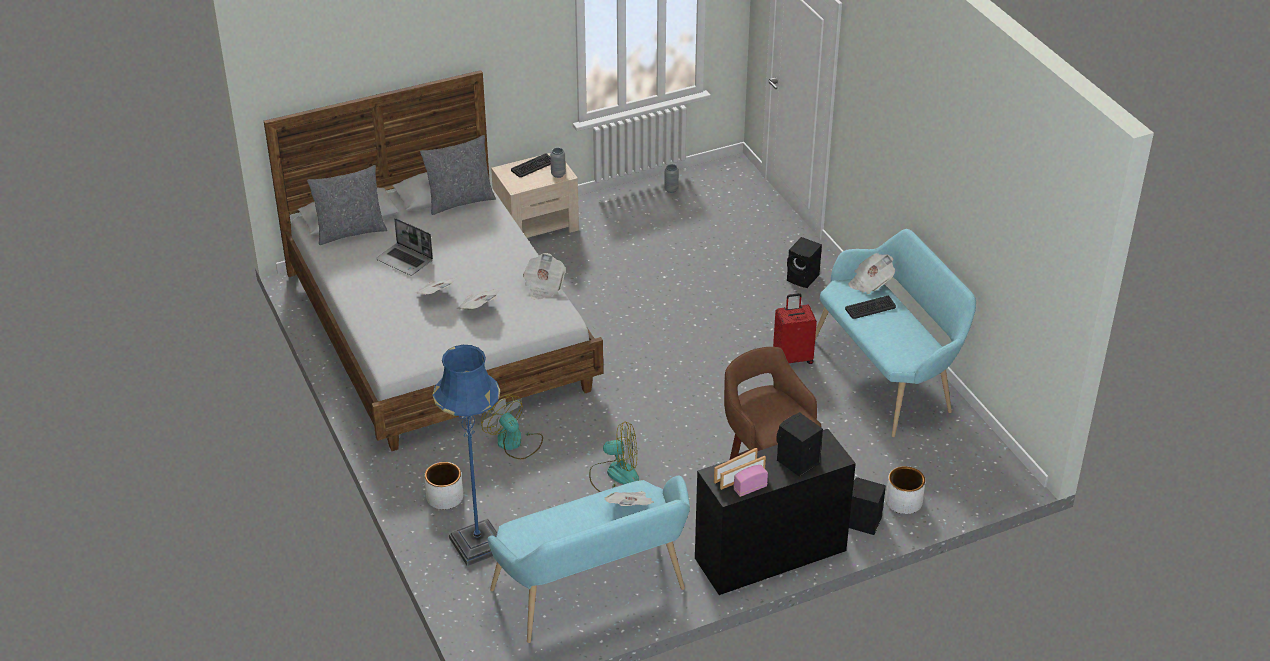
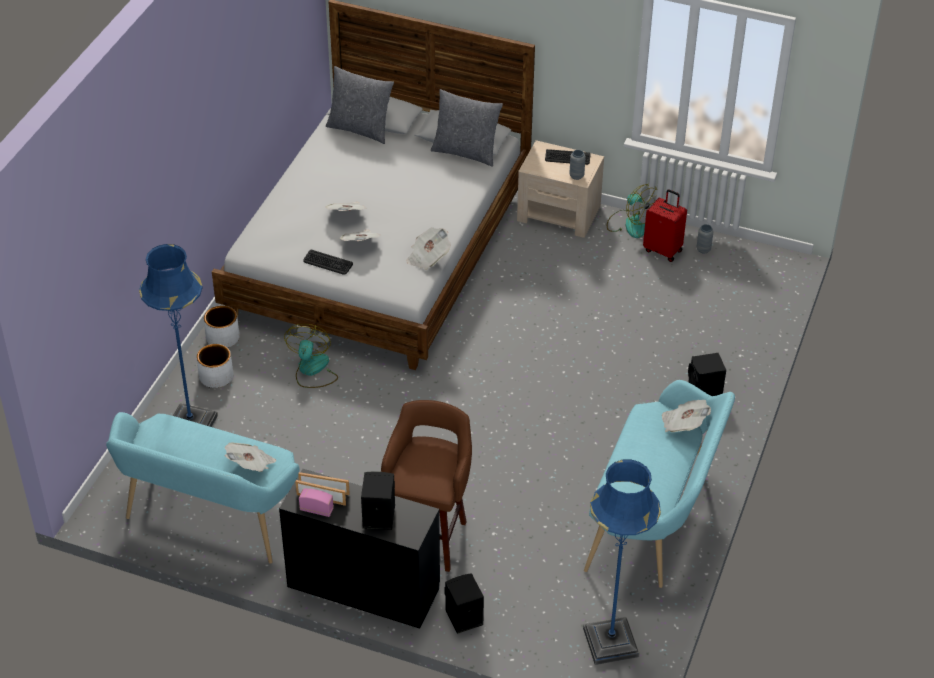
camera: 45 degrees right, 5 degrees up
laptop [376,218,433,276] -> none
fan [589,421,639,492] -> fan moved to [607,184,657,238]
red suitcase [773,293,817,364] -> red suitcase moved to [643,189,687,262]
keyboard [845,296,896,319] -> keyboard moved to [303,250,353,275]
white planter [886,466,926,514] -> white planter moved to [204,306,240,348]
none -> blue floor lamp [583,459,661,665]

